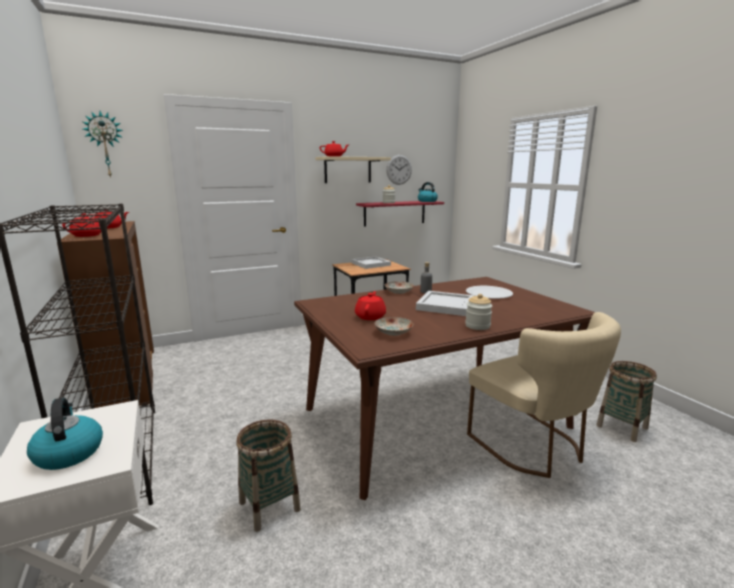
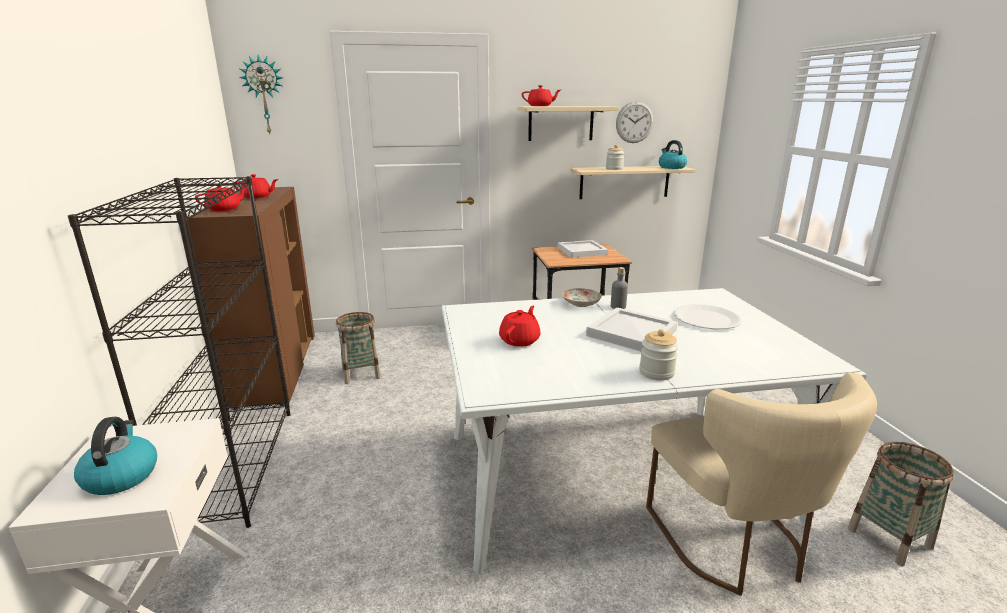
camera: 15 degrees right, 5 degrees up
basket [236,420,301,532] -> basket moved to [336,312,381,384]
brown dining table [294,277,595,500] -> white dining table [442,288,867,573]
red shelf [356,201,444,227] -> beige shelf [570,166,696,199]
plate [374,317,413,336] -> none

